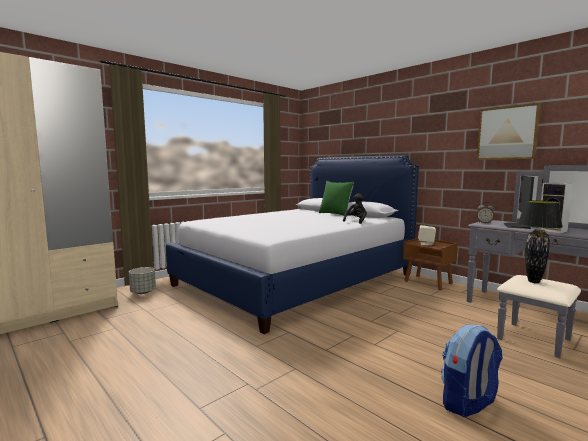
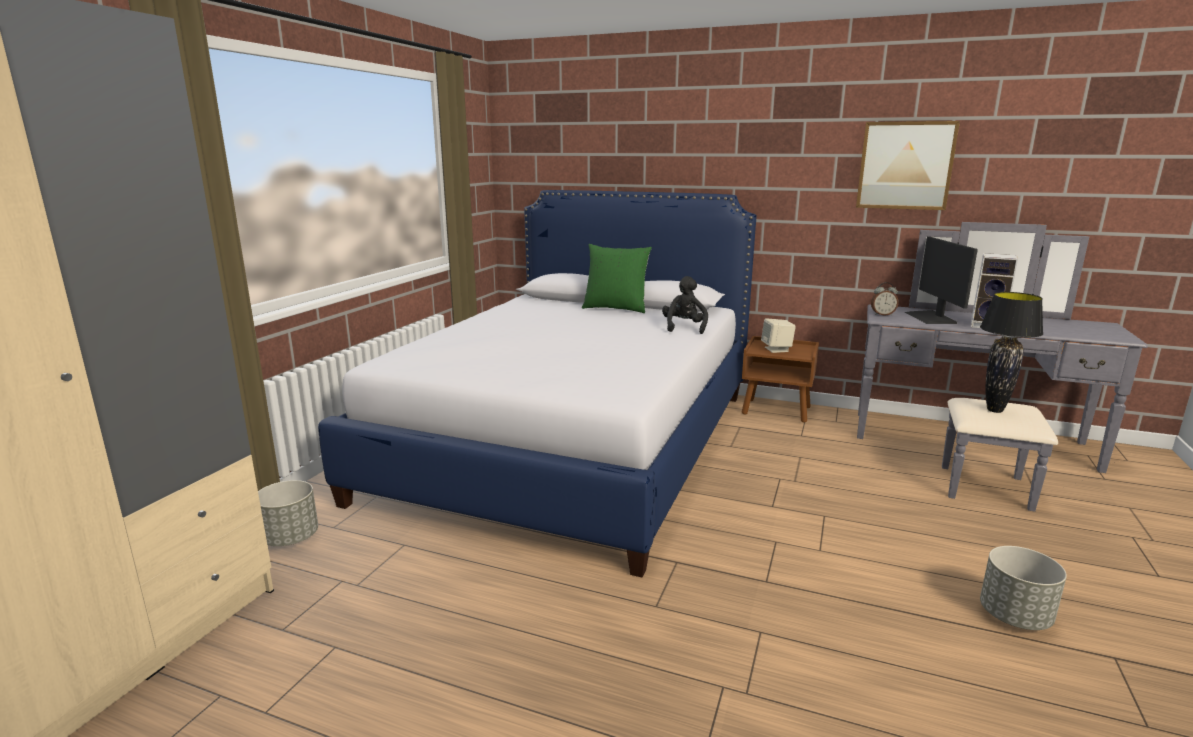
camera: 25 degrees left, 10 degrees up
backpack [441,325,503,417] -> grey planter [980,546,1067,630]

